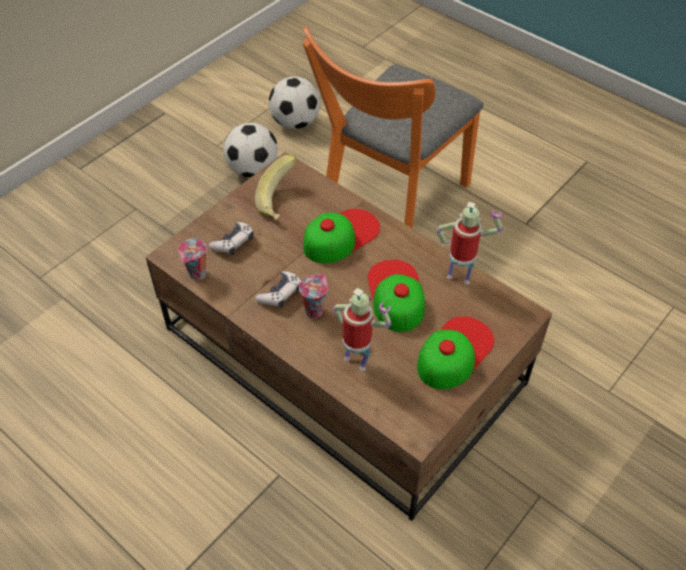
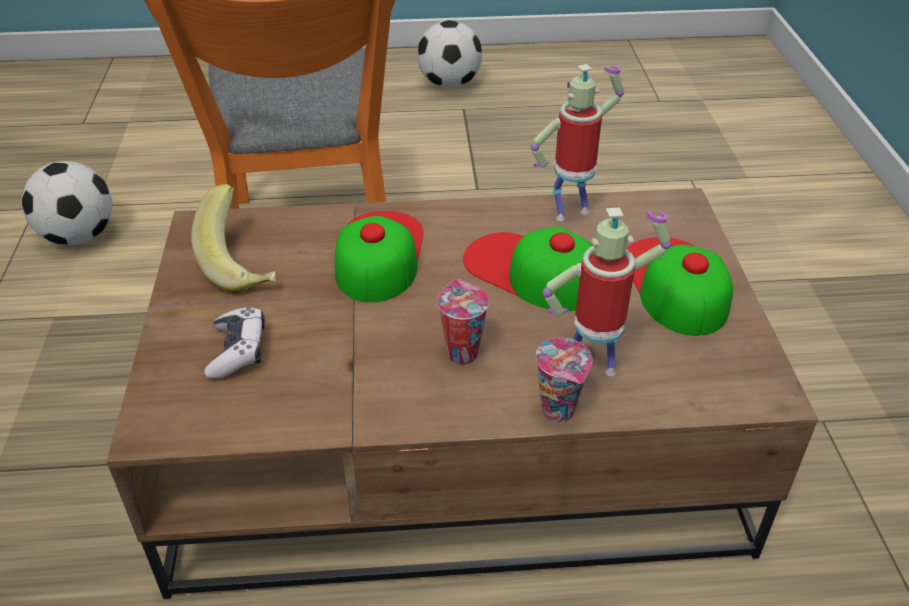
camera: 45 degrees left, 10 degrees down
cup [178,238,207,280] -> cup moved to [536,338,593,423]
football [224,123,278,177] -> football moved to [417,20,482,88]
game controller [255,271,301,308] -> none

